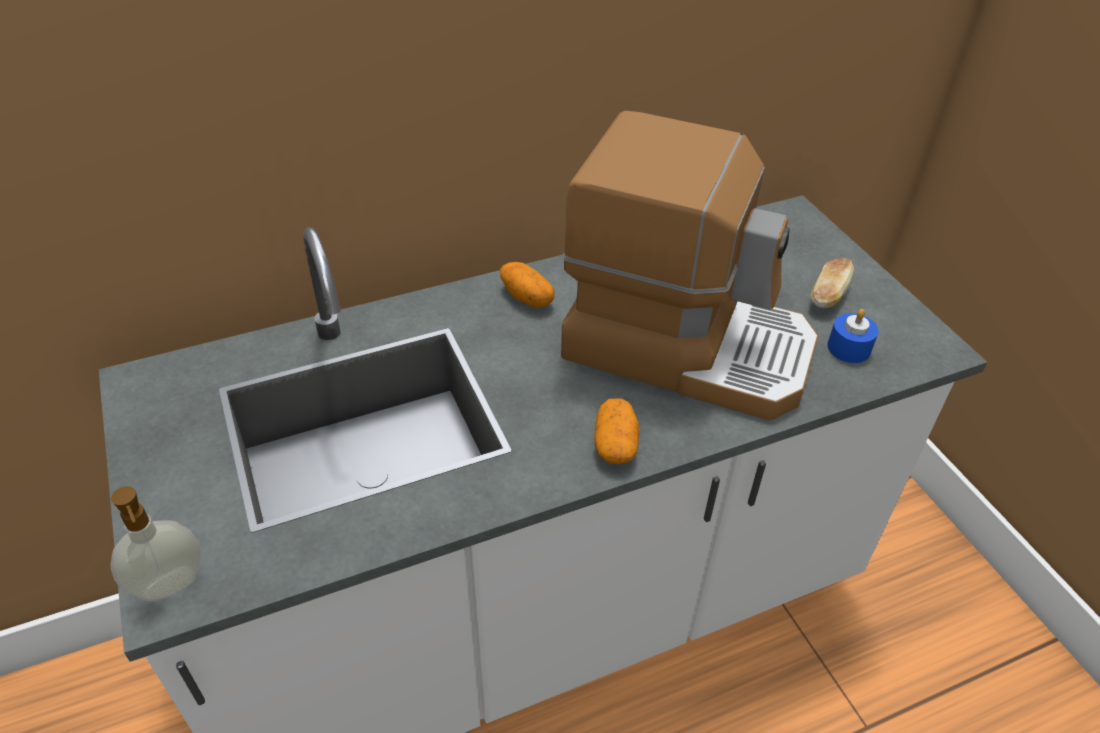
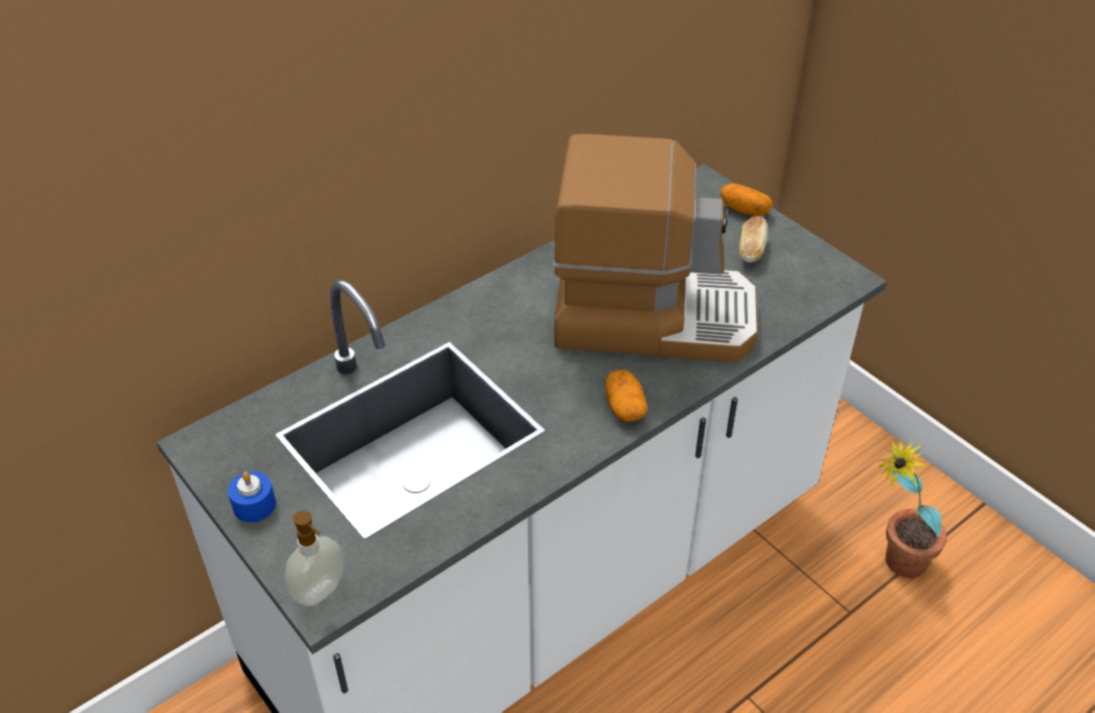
camera: 15 degrees left, 0 degrees up
potato [500,262,554,308] -> potato moved to [720,184,773,216]
blue candle [827,309,879,363] -> blue candle moved to [228,471,276,522]
none -> potted plant [874,440,947,578]

